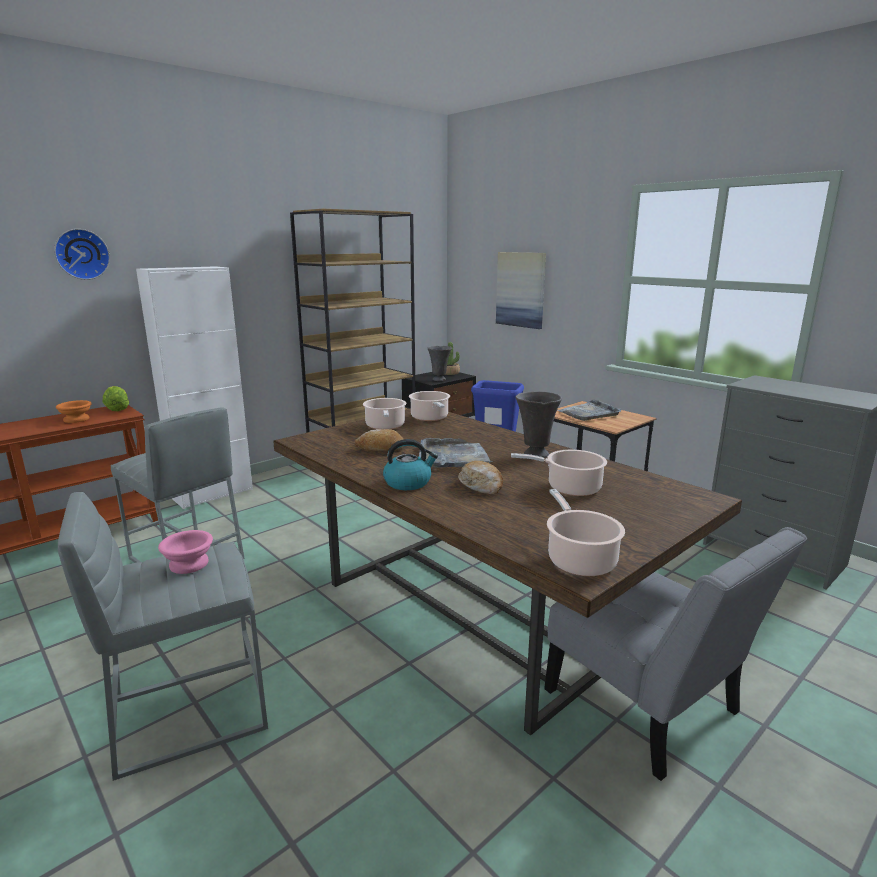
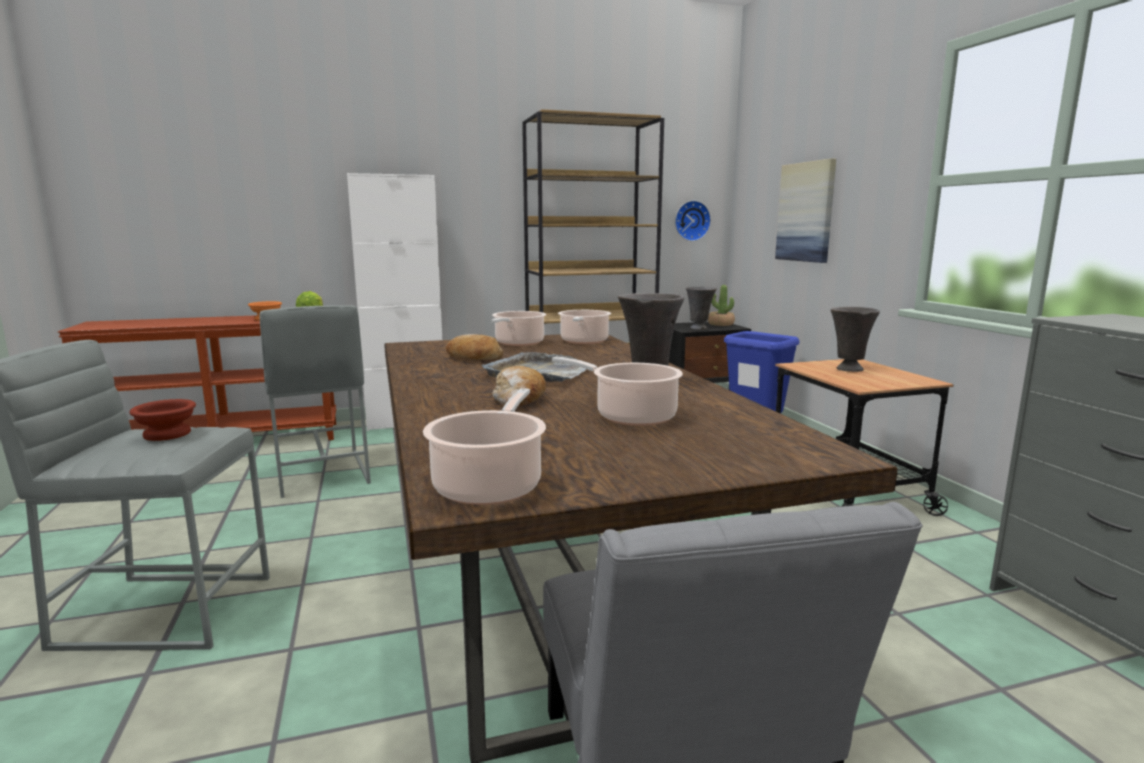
camera: 25 degrees right, 5 degrees down
wall clock [54,229,110,280] -> wall clock moved to [675,200,711,241]
pink bowl [158,530,213,574] -> brown bowl [129,399,196,441]
kettle [383,439,438,490] -> none
grey tray [558,400,621,421] -> grey vase [830,307,880,372]

